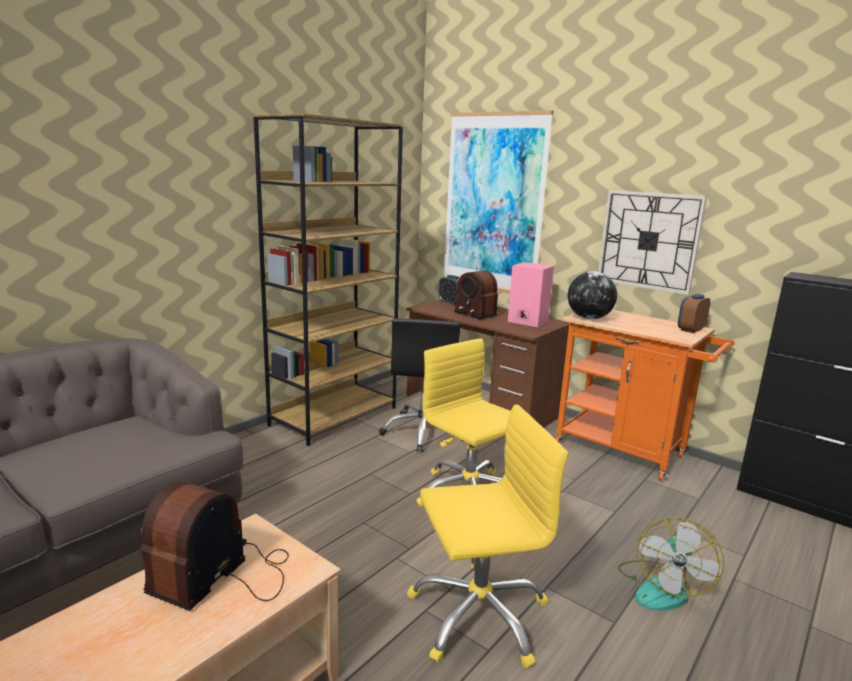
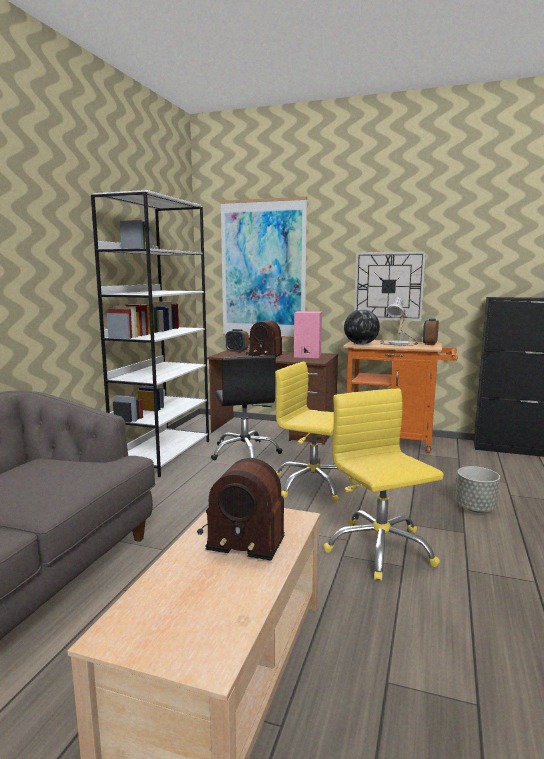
camera: 20 degrees left, 5 degrees down
radio [140,481,289,611] -> radio turned 75 degrees counterclockwise [197,458,285,560]
brown bookcase [254,113,403,446] -> white bookcase [91,190,209,477]
yellow office chair [407,404,568,668] -> yellow office chair turned 75 degrees counterclockwise [324,389,444,581]
fan [618,517,724,610] -> grey planter [455,466,500,512]
none -> table lamp [380,297,418,346]

